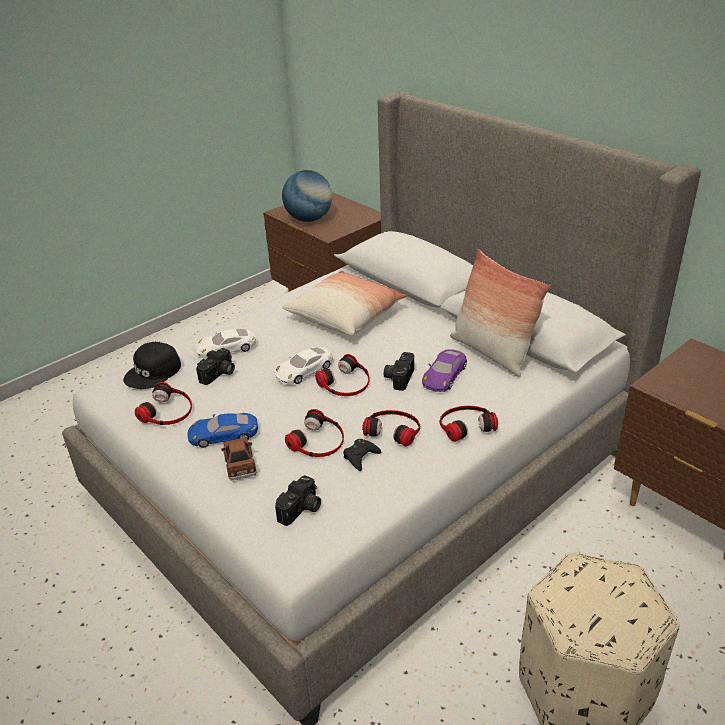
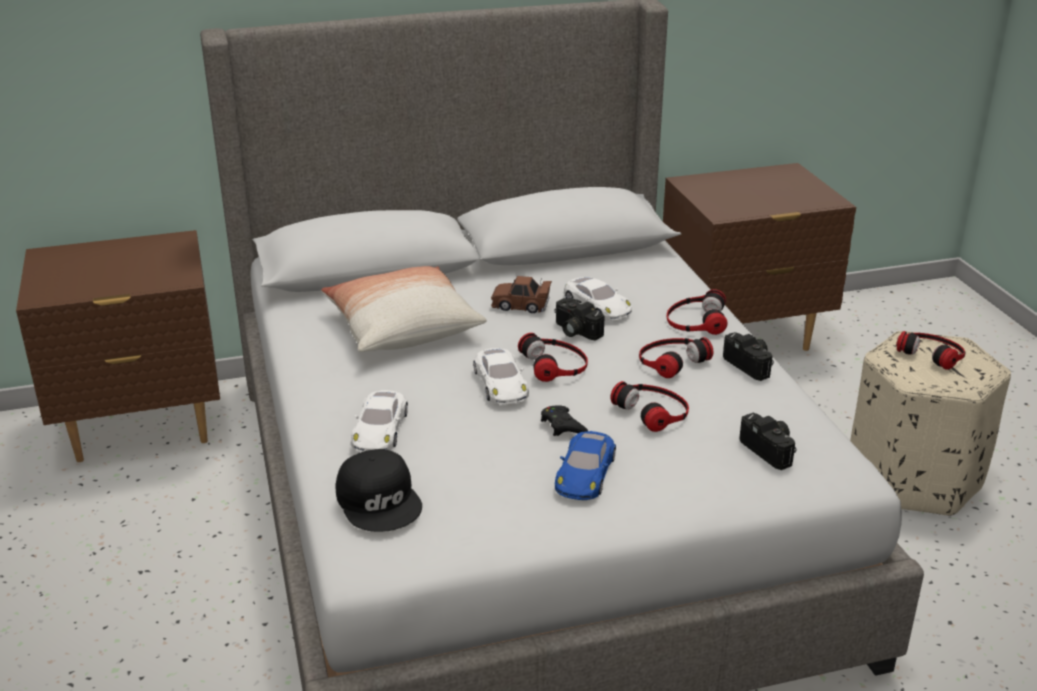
camera: 65 degrees left, 5 degrees down
headphones [135,382,192,425] -> headphones moved to [896,331,965,370]
camera [196,348,235,385] -> camera moved to [723,332,774,381]
brown toy car [221,437,256,480] -> brown toy car moved to [491,276,552,313]
globe [282,170,333,222] -> none
black game controller [343,439,381,471] -> black game controller moved to [541,405,588,436]
purple toy car [422,349,467,392] -> white toy car [564,277,632,321]
pillow [450,249,551,377] -> none

